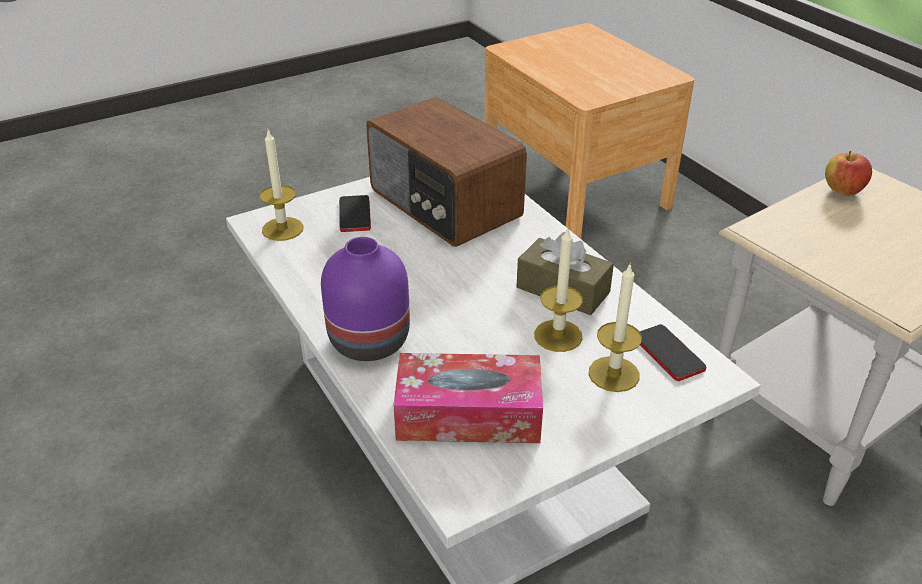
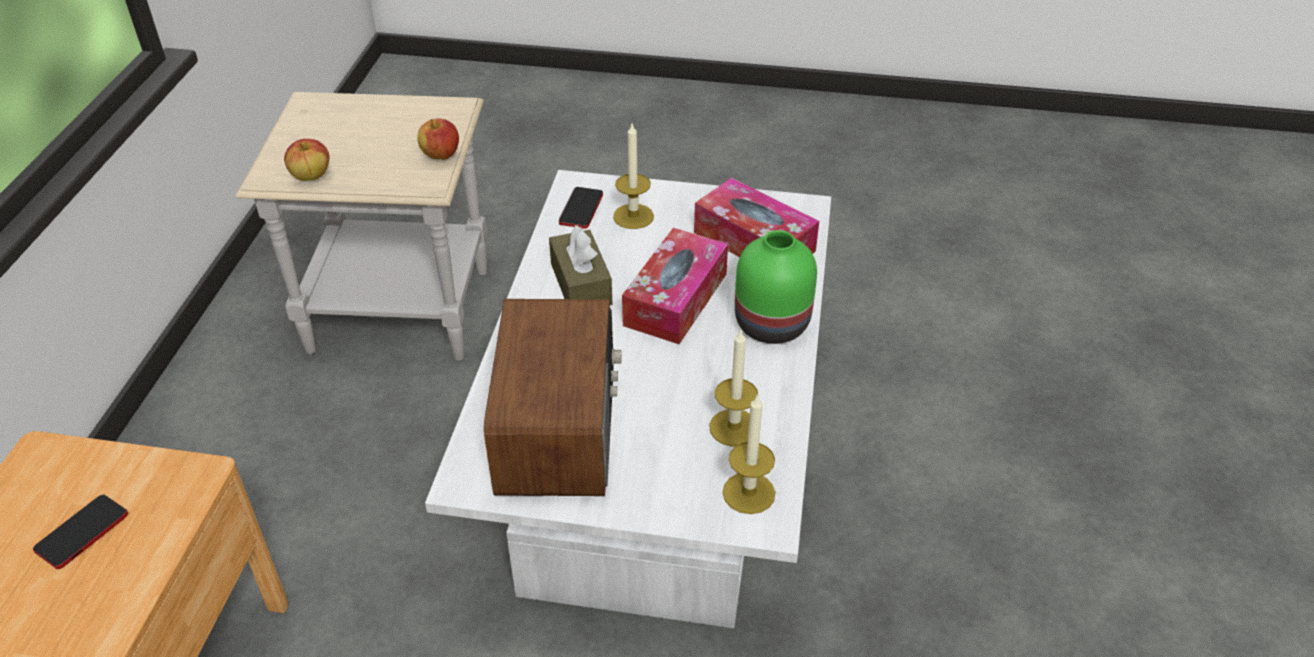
camera: 140 degrees left, 5 degrees up
purple vase [321,237,410,361] -> green vase [735,230,817,344]
phone [339,195,371,232] -> phone moved to [33,495,128,569]
candle [534,228,583,352] -> candle moved to [709,330,758,447]
none -> apple [417,118,459,160]
none -> tissue box [622,228,728,344]

